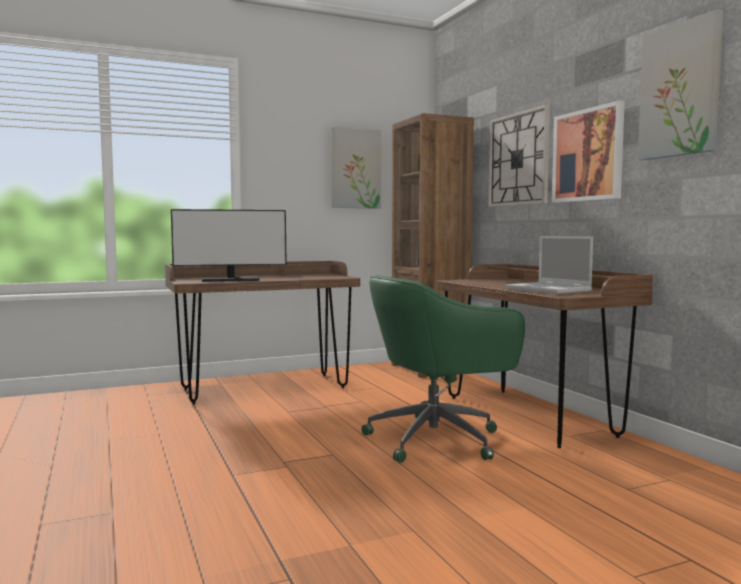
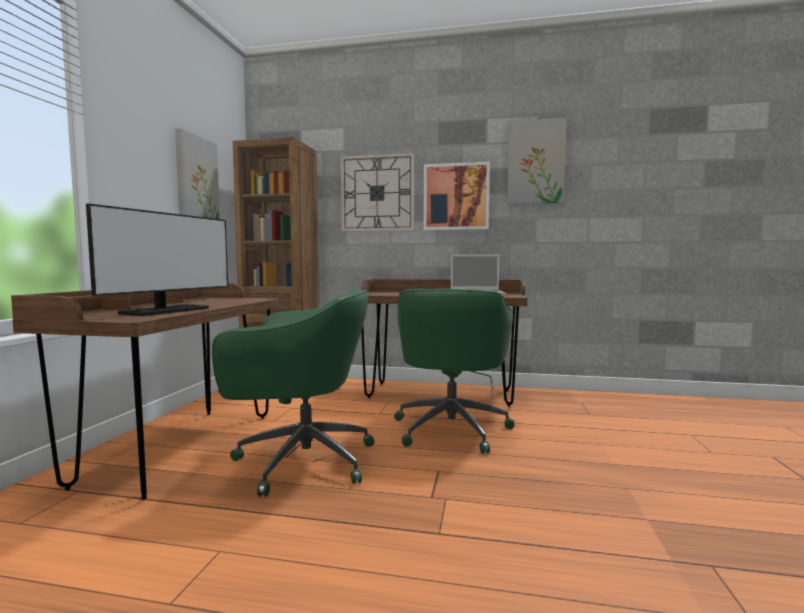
camera: 55 degrees left, 0 degrees up
none -> green office chair [212,289,375,497]

